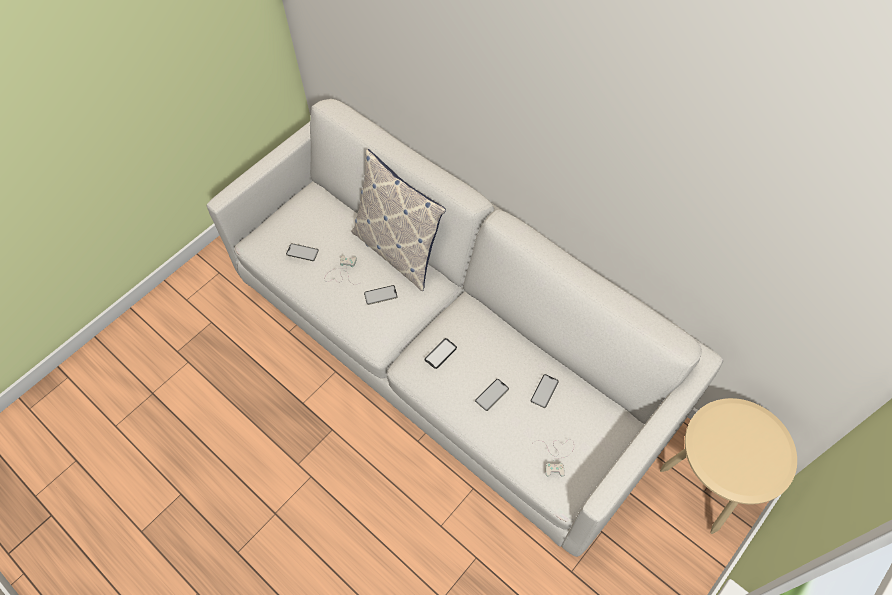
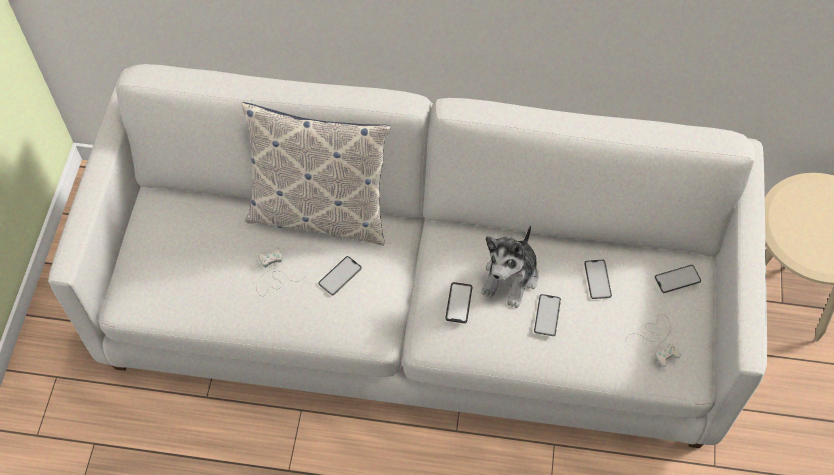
camera: 35 degrees left, 0 degrees up
phone [286,243,319,261] -> phone moved to [655,265,701,293]
none -> plush toy [482,225,539,308]

